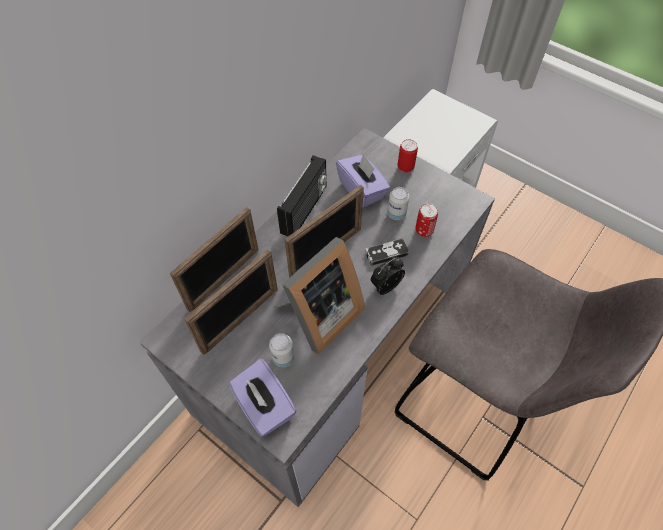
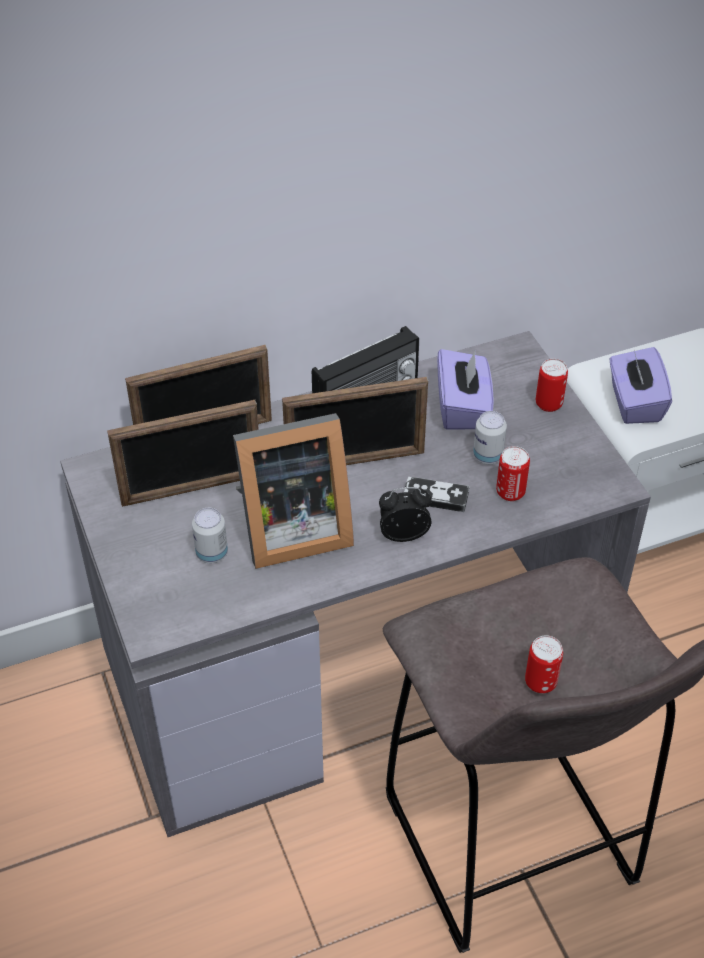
camera: 30 degrees right, 10 degrees down
purple tissue box [229,359,297,436] -> purple tissue box moved to [609,347,672,424]
none -> can [525,635,563,693]

